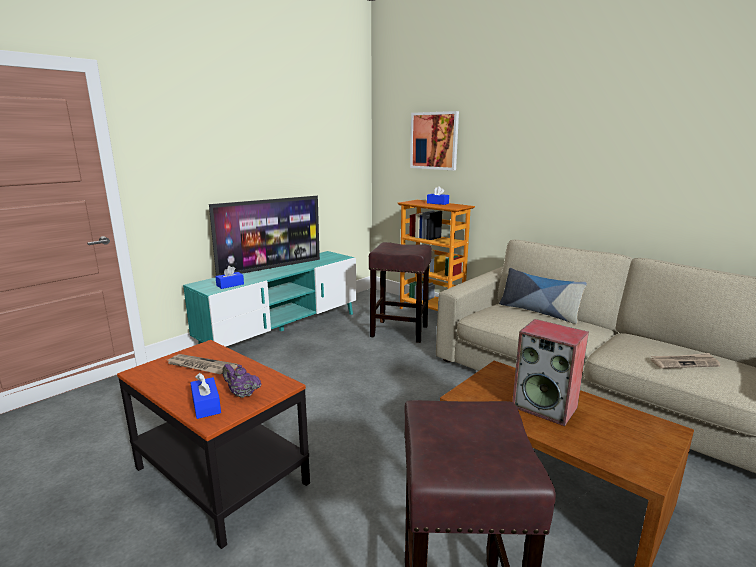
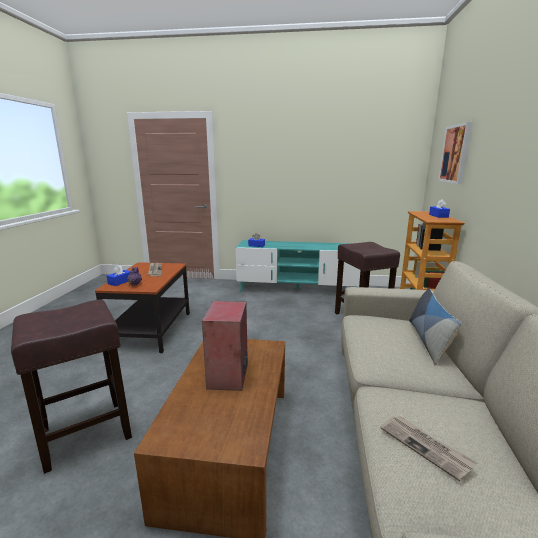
camera: 55 degrees right, 0 degrees up
television [209,196,320,276] -> none

